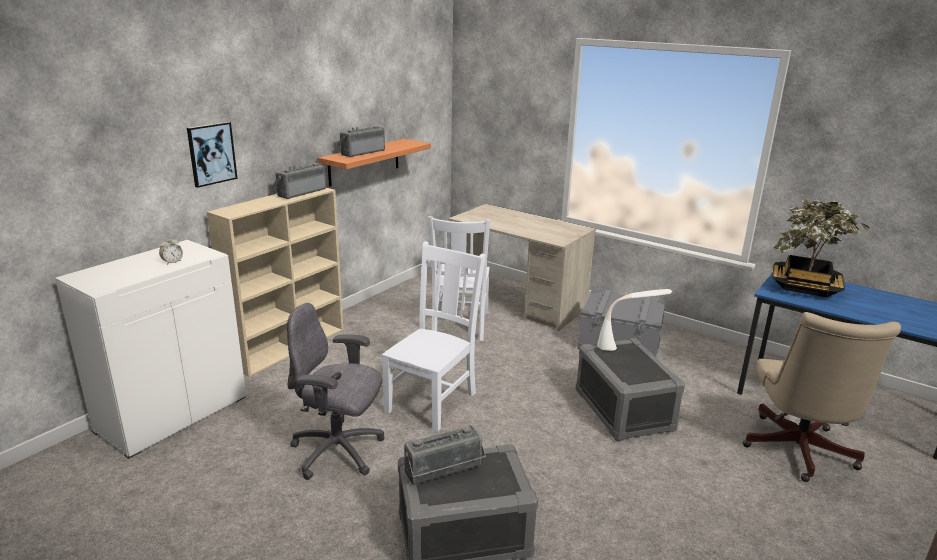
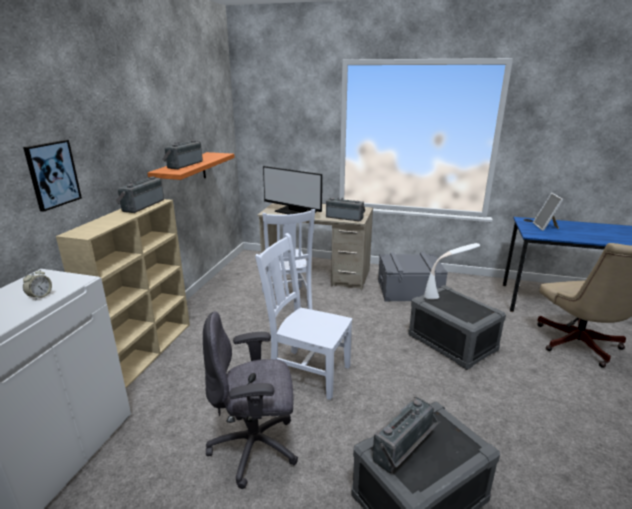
camera: 20 degrees left, 0 degrees up
white chair [382,241,486,431] -> white chair turned 75 degrees counterclockwise [255,233,353,400]
potted plant [772,199,869,297] -> picture frame [533,193,564,231]
none -> monitor [263,166,322,214]
none -> radio [326,197,365,221]

